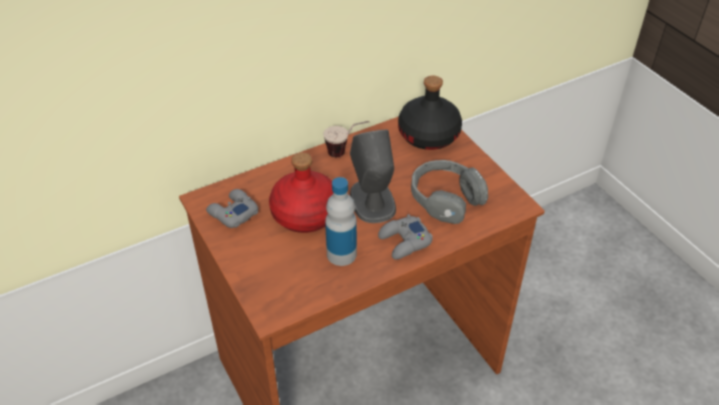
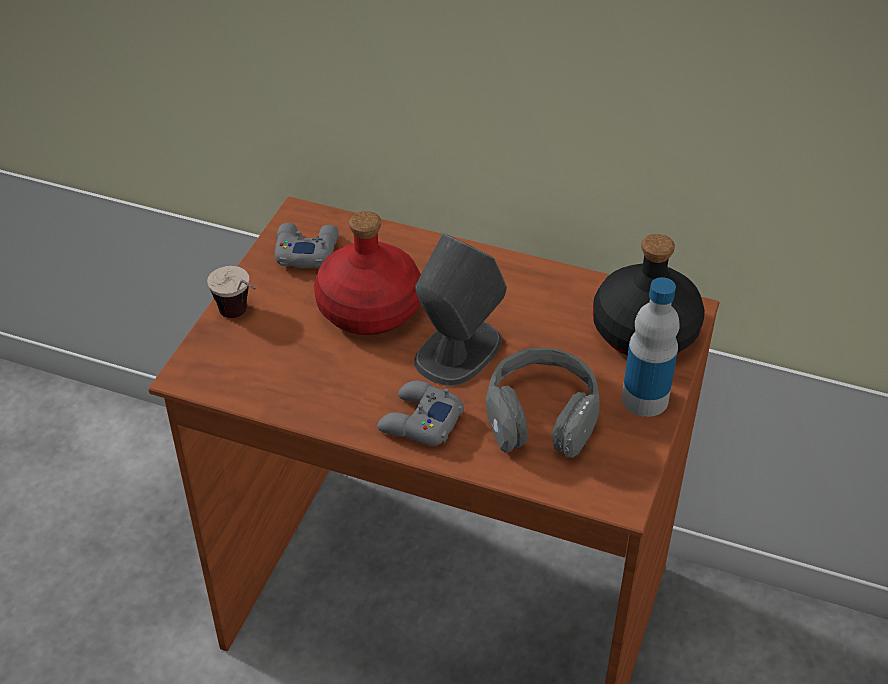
camera: 50 degrees right, 0 degrees up
cup [323,121,369,157] -> cup moved to [207,266,256,318]
bottle [325,177,357,266] -> bottle moved to [622,277,680,417]

